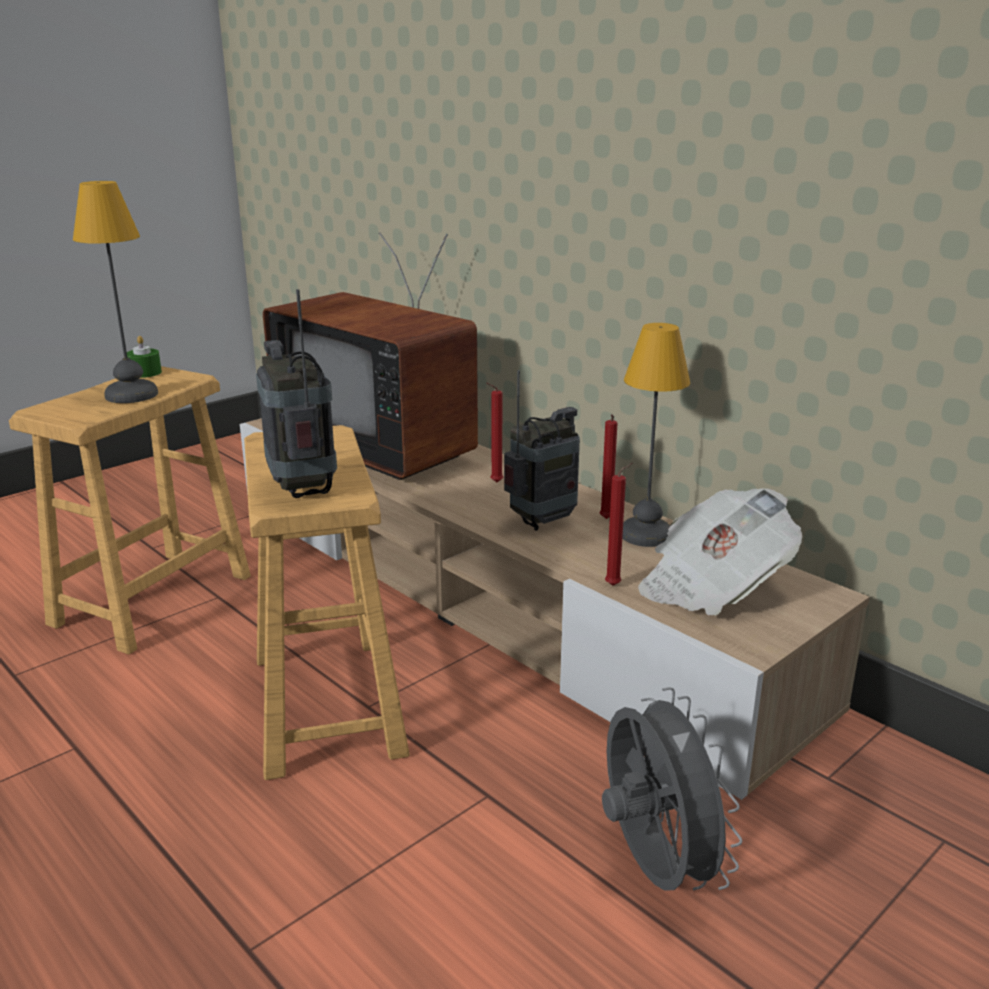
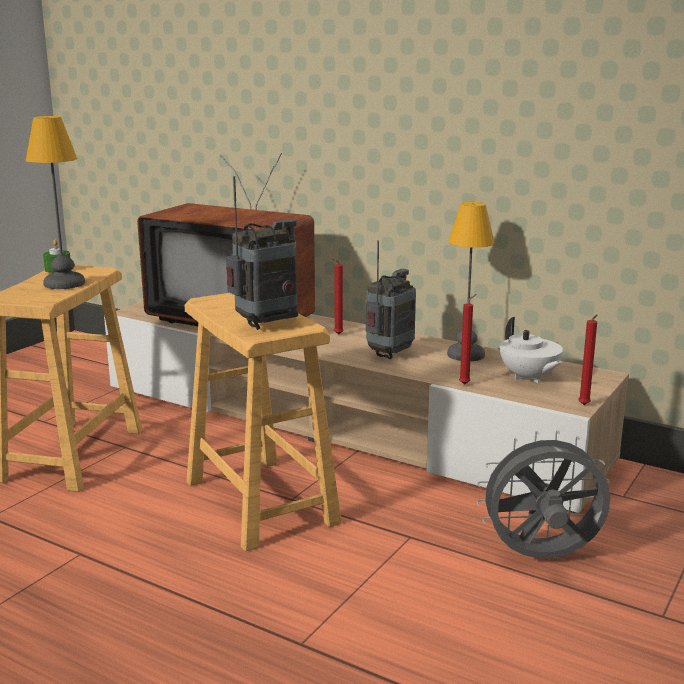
camera: 15 degrees left, 5 degrees down
radio [256,289,337,498] -> radio turned 90 degrees clockwise [226,176,298,330]
red candle [600,414,617,519] -> red candle moved to [578,314,597,405]
grey fan [602,687,742,890] -> grey fan turned 60 degrees counterclockwise [476,430,611,558]
newspaper [638,488,802,616] -> white teapot [500,317,563,383]

